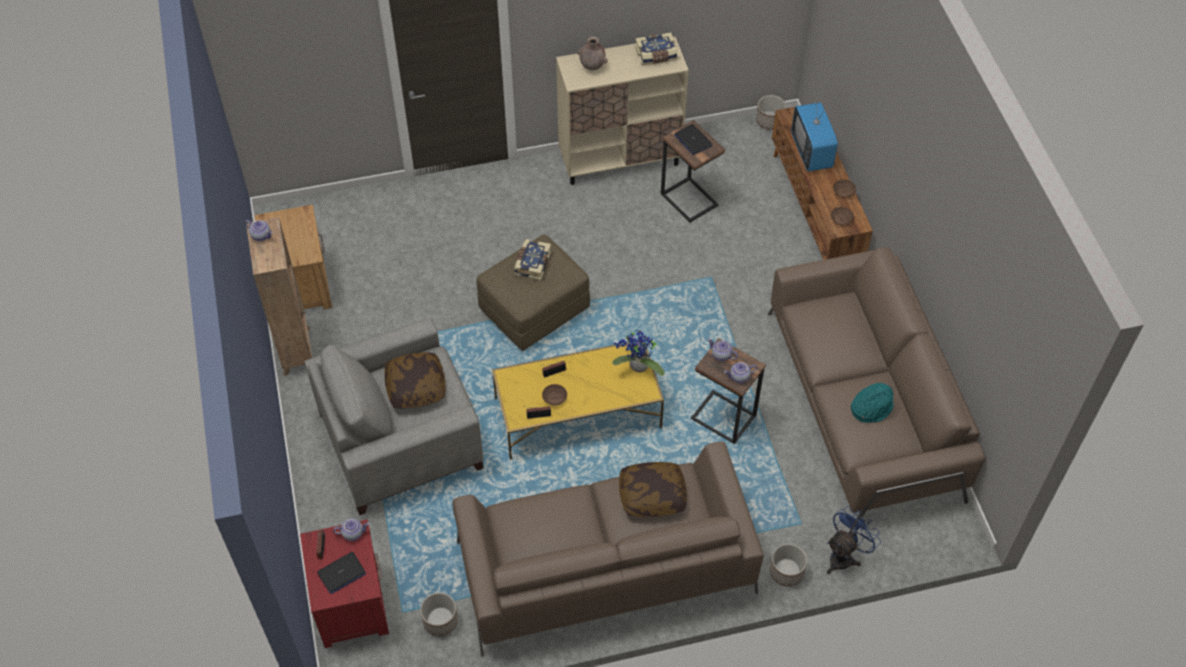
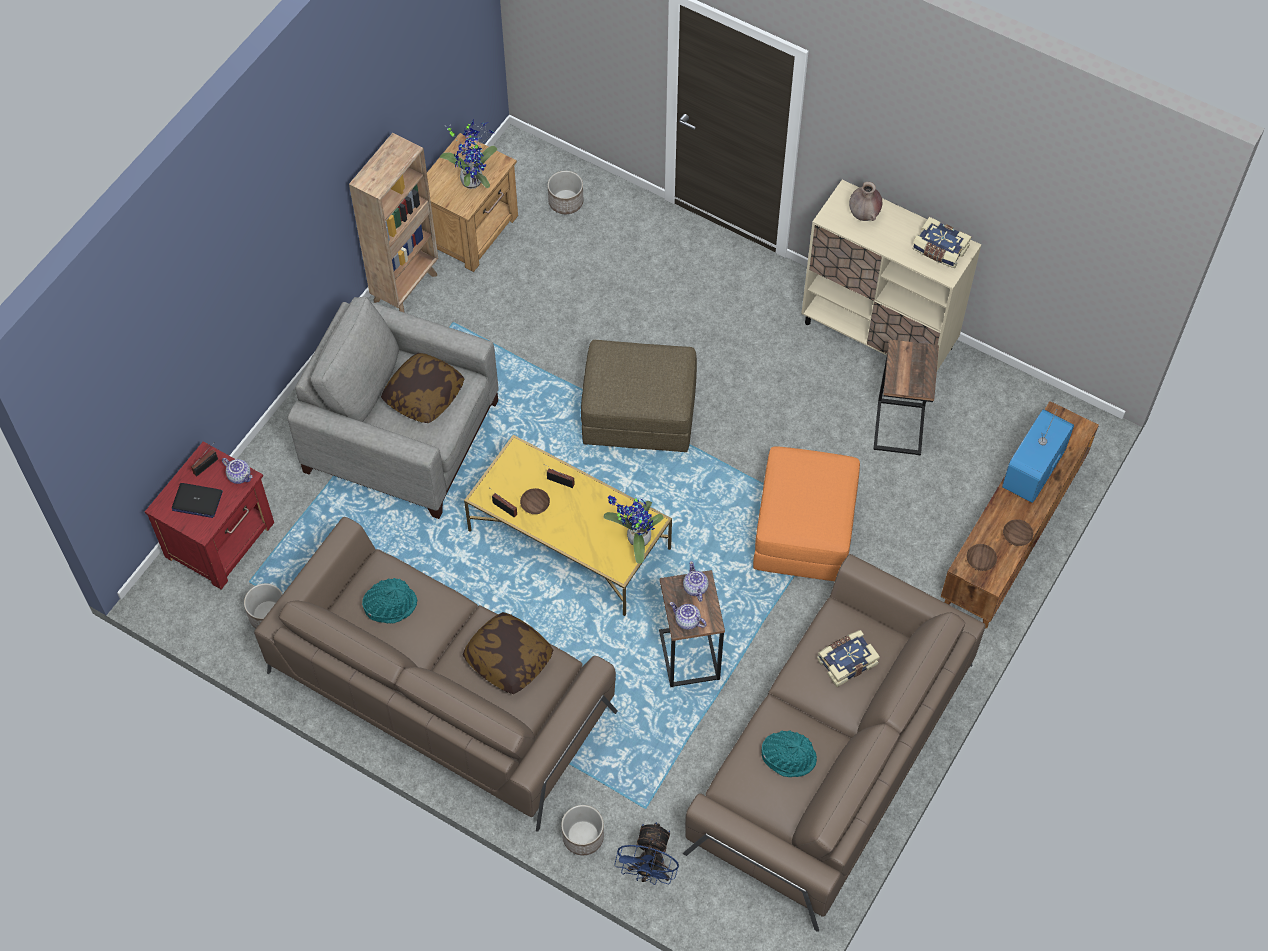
camera: 45 degrees right, 5 degrees up
teapot [245,220,273,241] -> none
book [514,239,551,281] -> book moved to [817,630,880,687]
laptop [674,124,712,155] -> none
planter [756,95,786,130] -> planter moved to [548,171,583,214]
blue fan [827,506,881,574] -> blue fan turned 105 degrees clockwise [614,822,679,885]
none -> turquoise hat [362,578,417,623]
none -> potted plant [440,119,497,189]
none -> orange ottoman [753,446,860,581]

